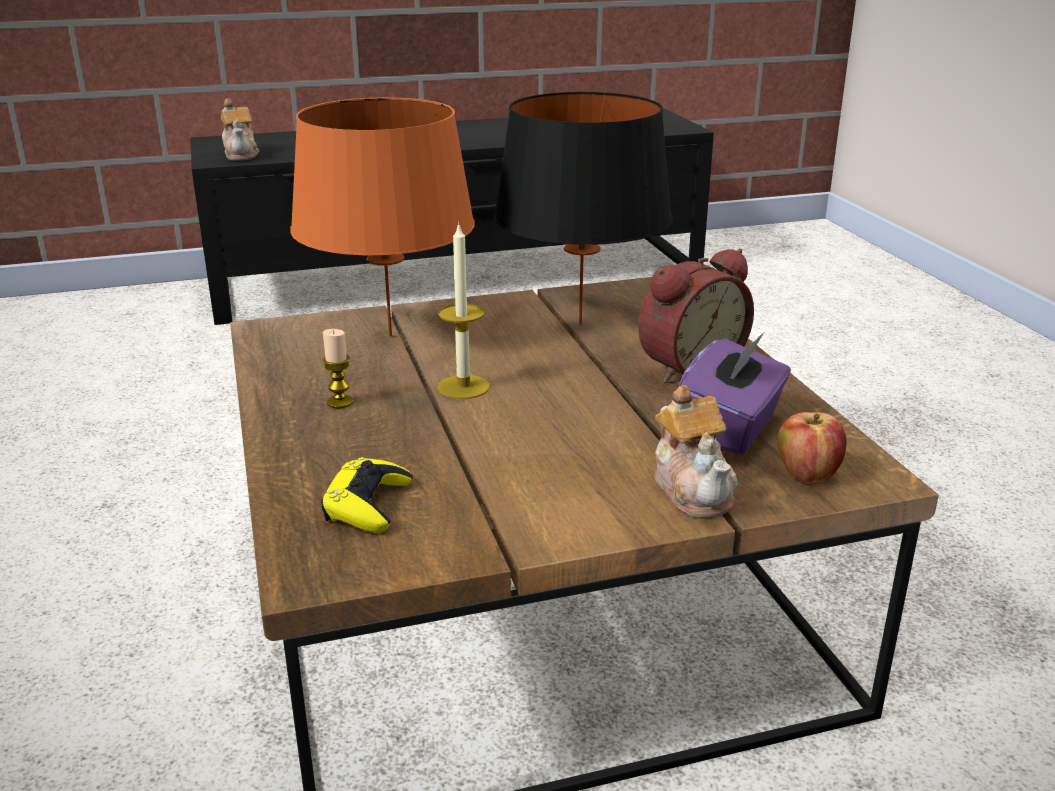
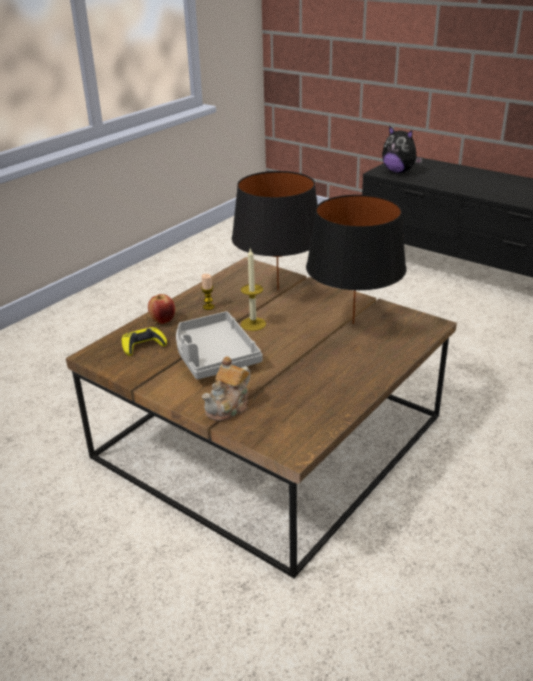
camera: 55 degrees right, 5 degrees up
teapot [221,99,259,161] -> plush toy [382,126,423,173]
orange table lamp [290,98,475,337] -> black table lamp [232,171,318,290]
alarm clock [638,248,754,383] -> none
purple tissue box [677,333,791,455] -> none
apple [777,412,846,483] -> apple moved to [148,294,175,324]
none -> grey tray [176,311,262,379]

